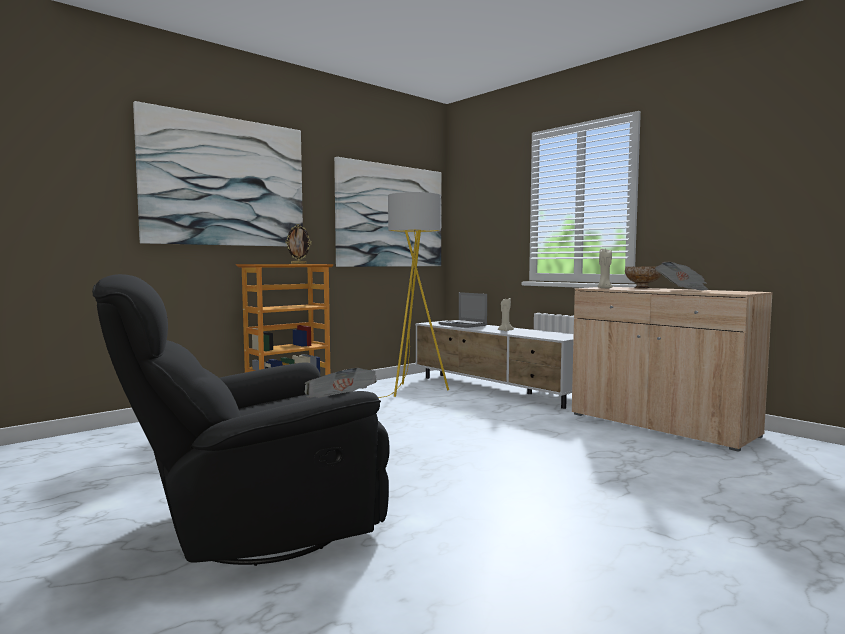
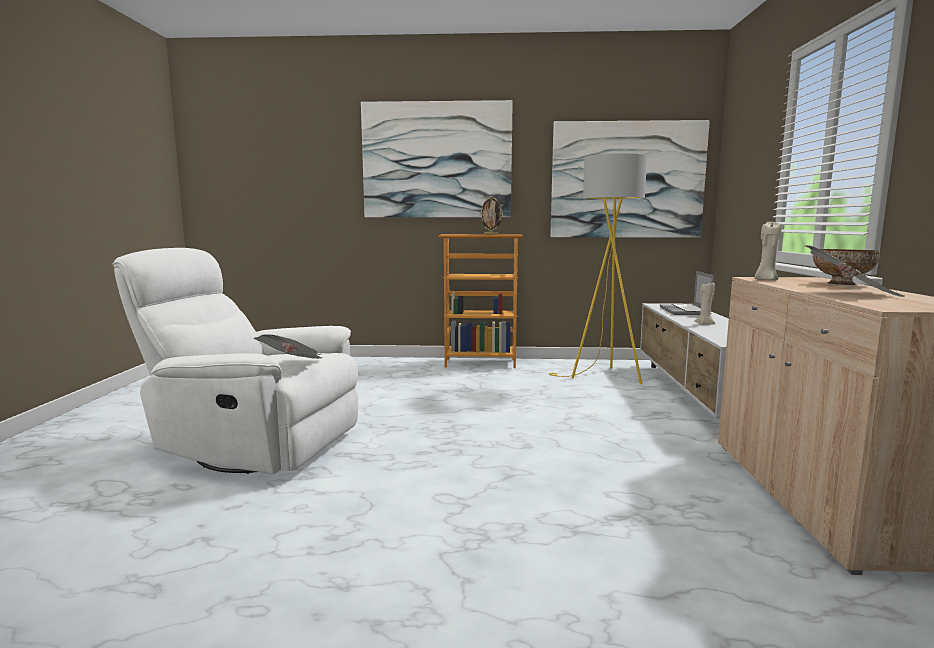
camera: 45 degrees right, 5 degrees up
black armchair [92,274,390,566] -> white armchair [112,248,358,474]

